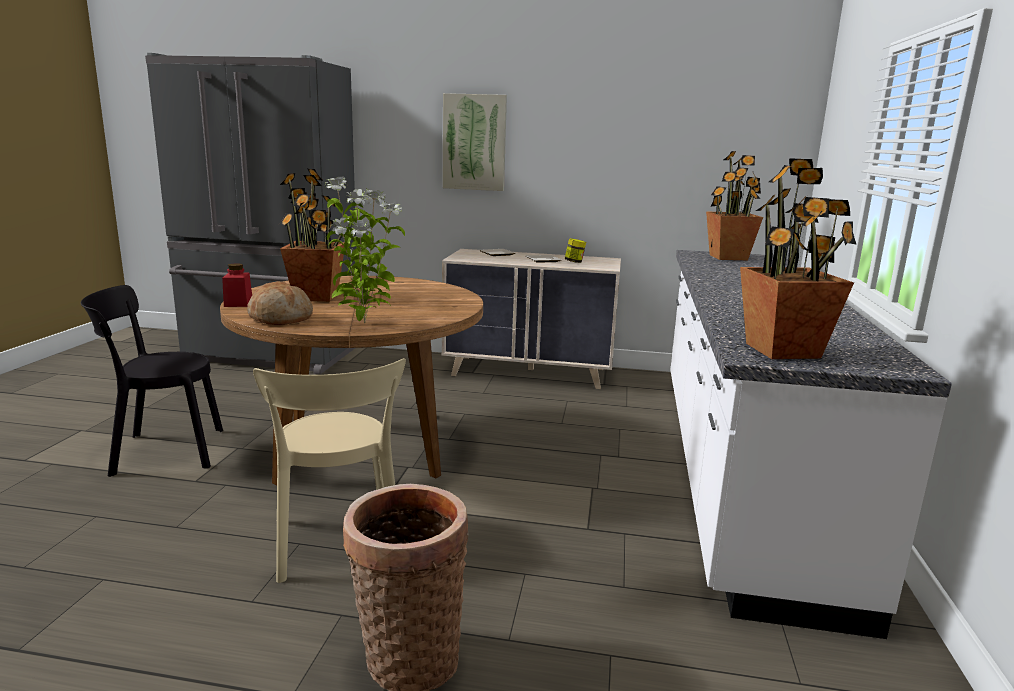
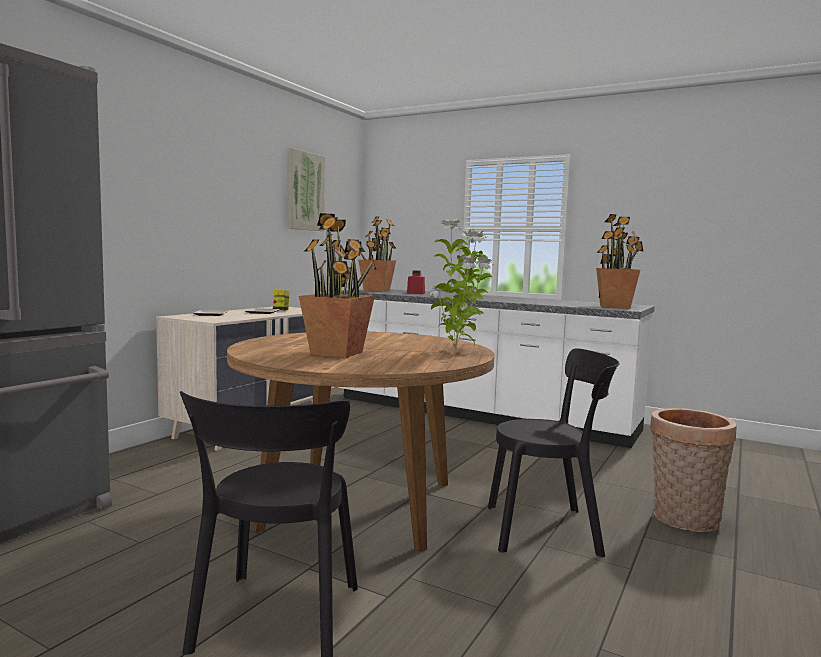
camera: 70 degrees left, 10 degrees down
red jar [222,263,252,307] -> red jar moved to [407,271,425,294]
bread [247,281,313,325] -> none
beige chair [253,358,406,583] -> black chair [488,348,620,557]
picture [443,93,507,191] -> picture moved to [287,148,325,231]

